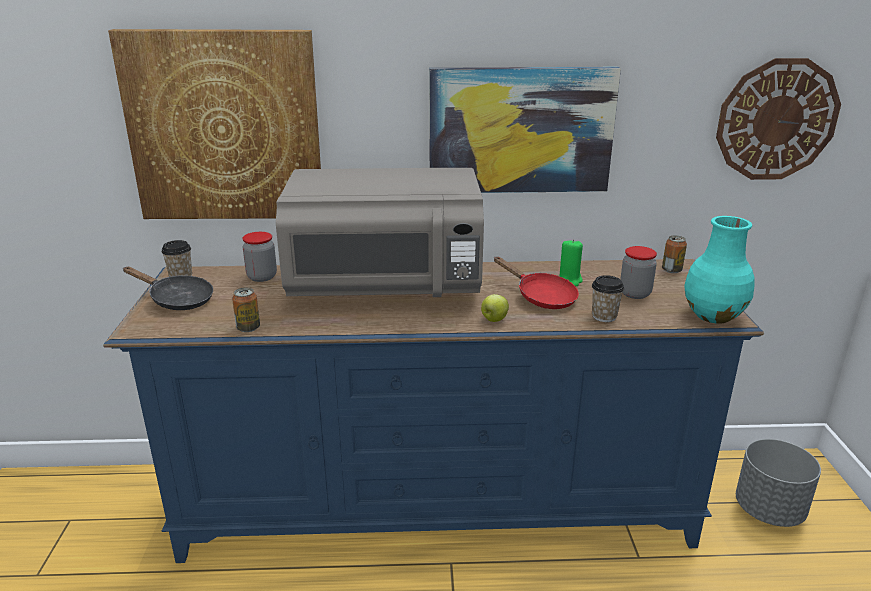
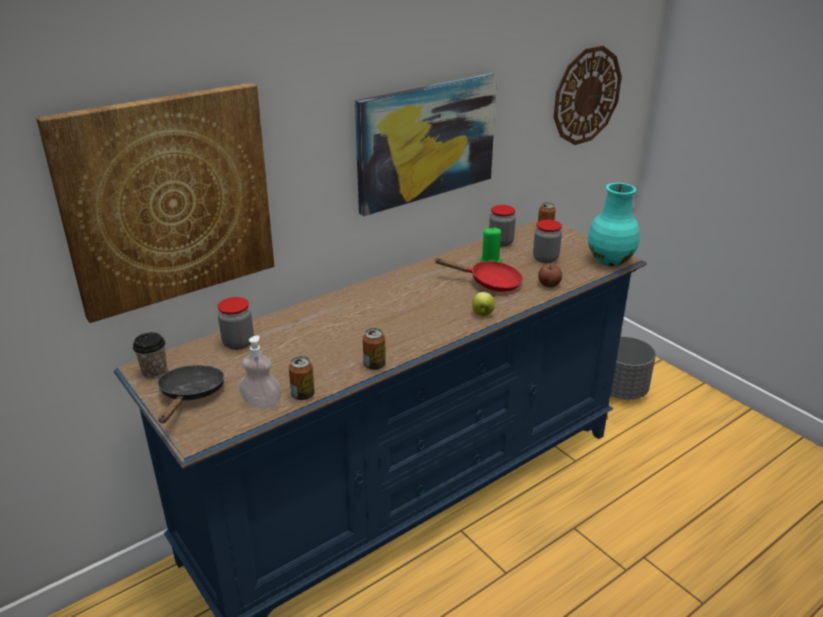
camera: 35 degrees left, 5 degrees up
black frying pan [123,267,213,310] -> black frying pan turned 75 degrees counterclockwise [157,365,224,423]
grey microwave [276,168,484,297] -> none
cup [592,275,624,322] -> apple [538,264,562,287]
none -> soap dispenser [239,335,282,409]
none -> can [363,328,386,370]
none -> jar [489,205,516,247]

